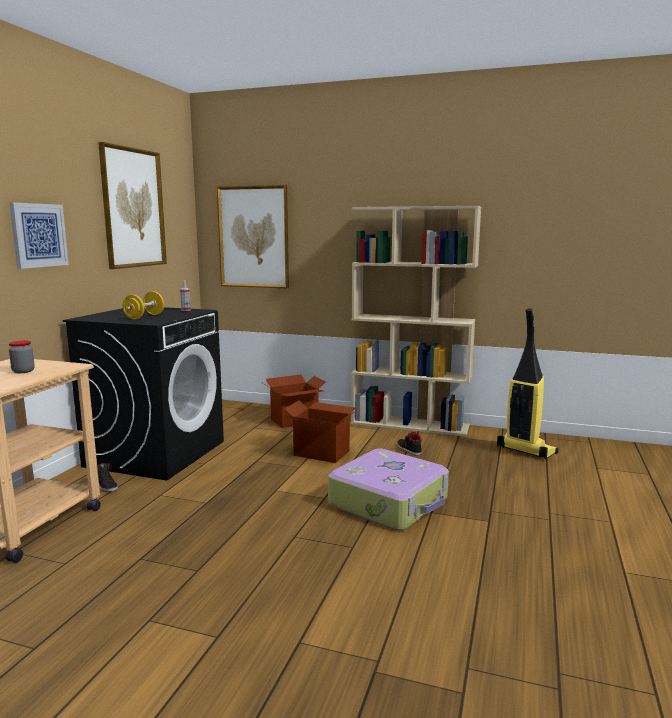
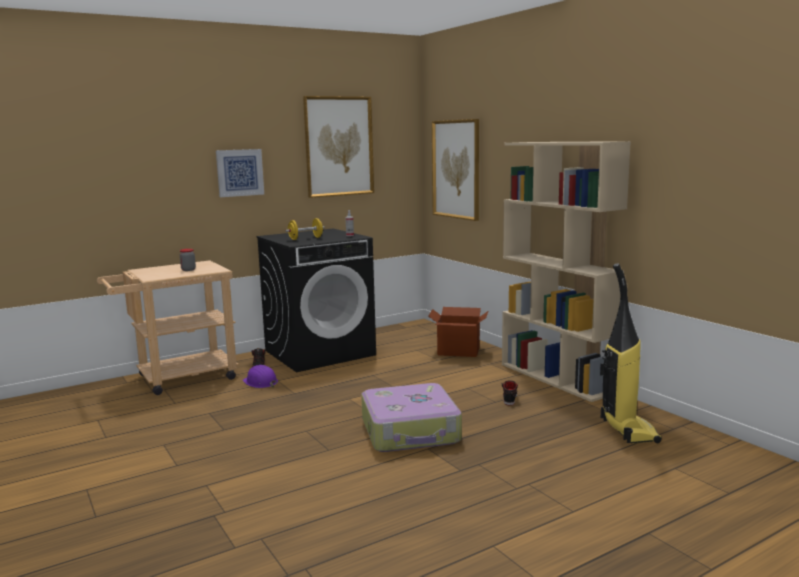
camera: 40 degrees right, 0 degrees up
cardboard box [284,401,358,463] -> none
none -> purple hard hat [243,365,278,388]

